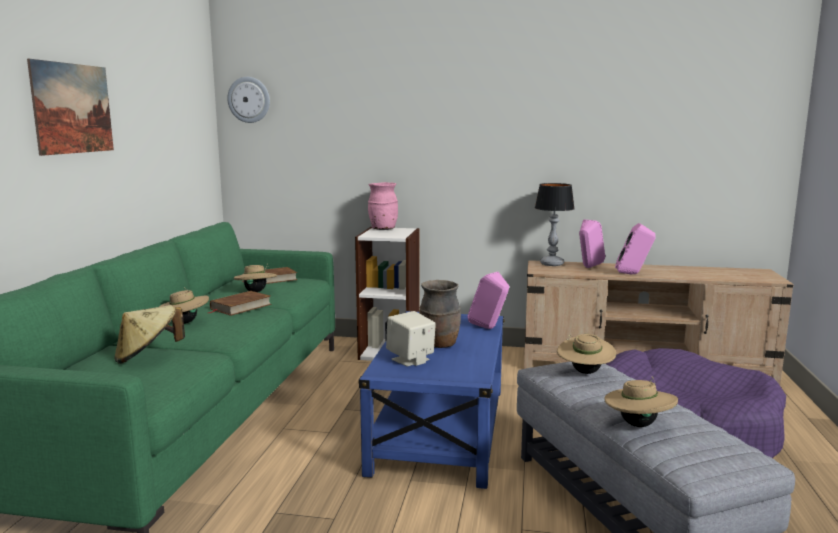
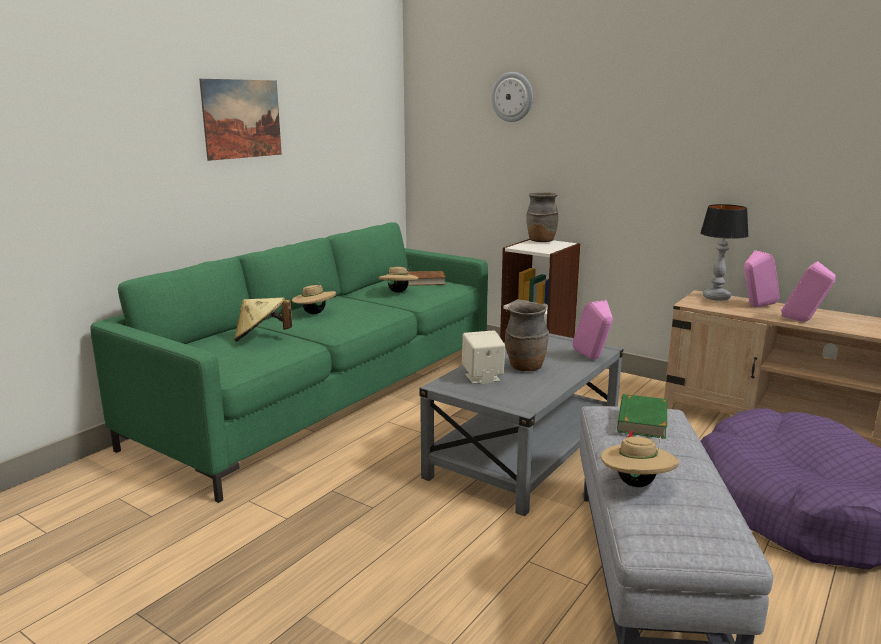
camera: 25 degrees right, 5 degrees up
brown book [209,291,272,316] -> none
wall clock [227,77,270,123] -> wall clock moved to [491,72,533,122]
blue coffee table [358,311,505,489] -> grey coffee table [419,333,623,516]
pink vase [368,182,398,230] -> brown vase [526,192,558,242]
beige hat [557,334,616,374] -> green book [617,394,667,439]

